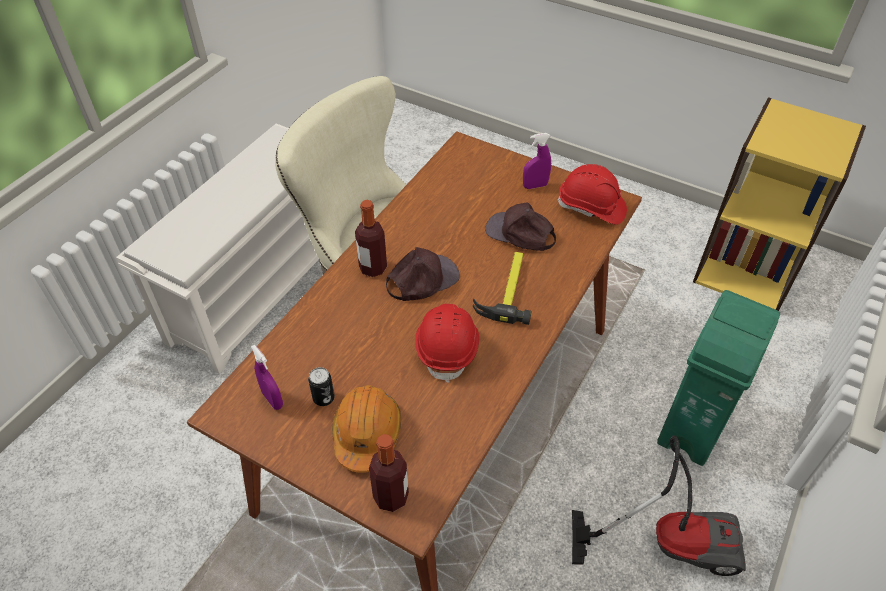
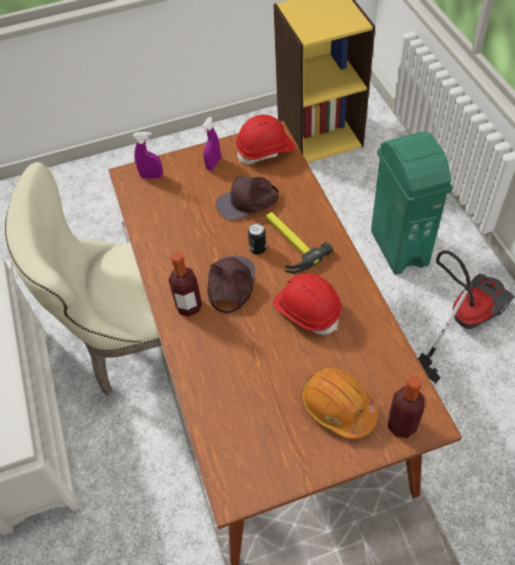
camera: 45 degrees left, 5 degrees up
purple spray bottle [251,345,283,410] -> purple spray bottle moved to [133,132,163,179]
can [308,367,335,406] -> can moved to [248,223,267,255]

